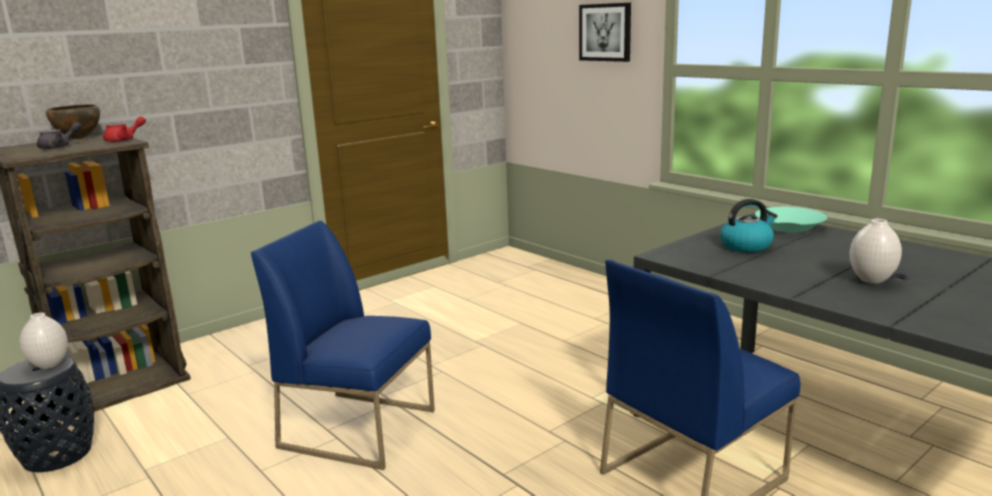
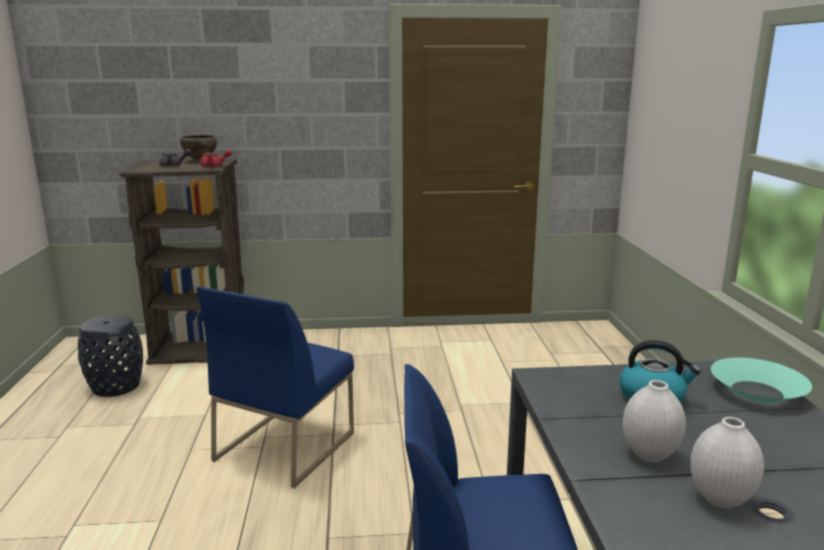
camera: 35 degrees right, 0 degrees up
white vase [20,313,68,369] -> white vase moved to [623,380,686,462]
blue chair [251,220,435,470] -> blue chair turned 120 degrees counterclockwise [196,286,354,488]
picture [579,3,631,62] -> none

